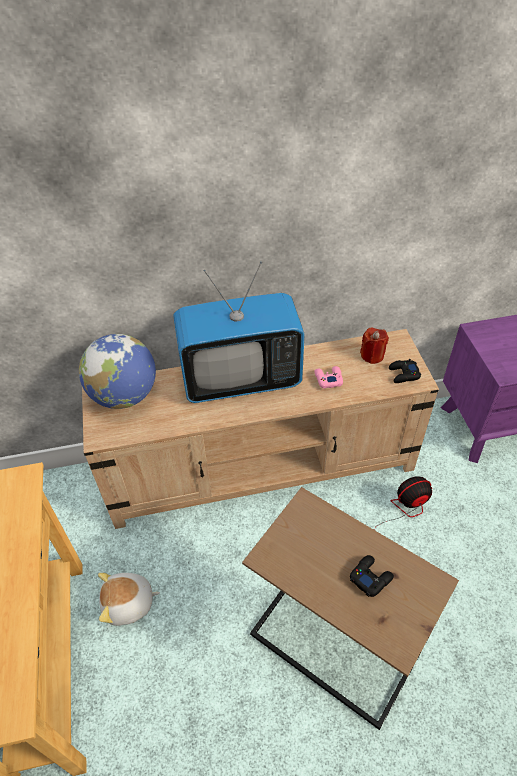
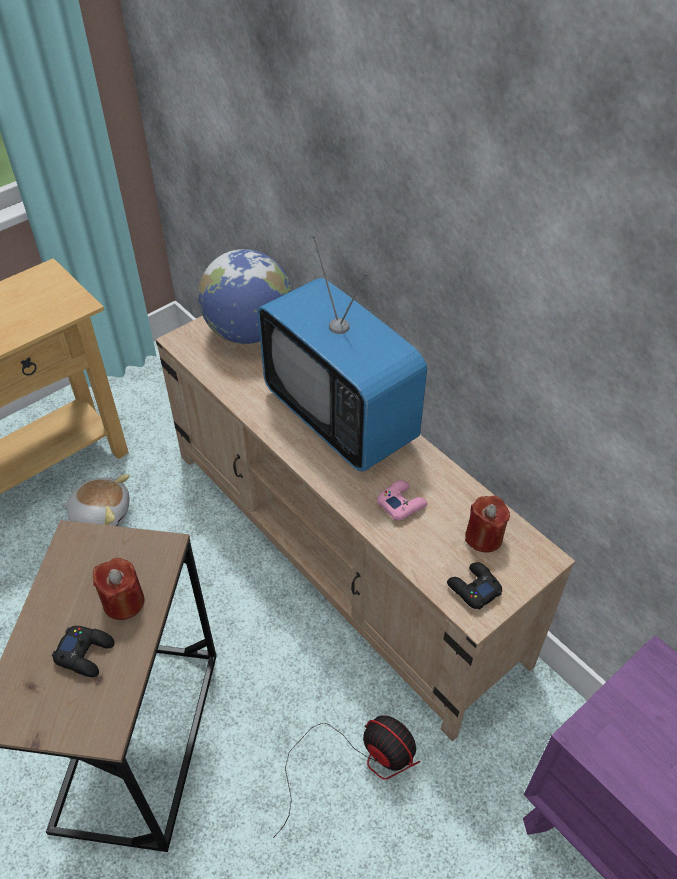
camera: 60 degrees right, 0 degrees up
plush toy [98,573,160,626] -> plush toy turned 135 degrees clockwise [61,474,130,526]
none -> red candle [93,558,144,620]

